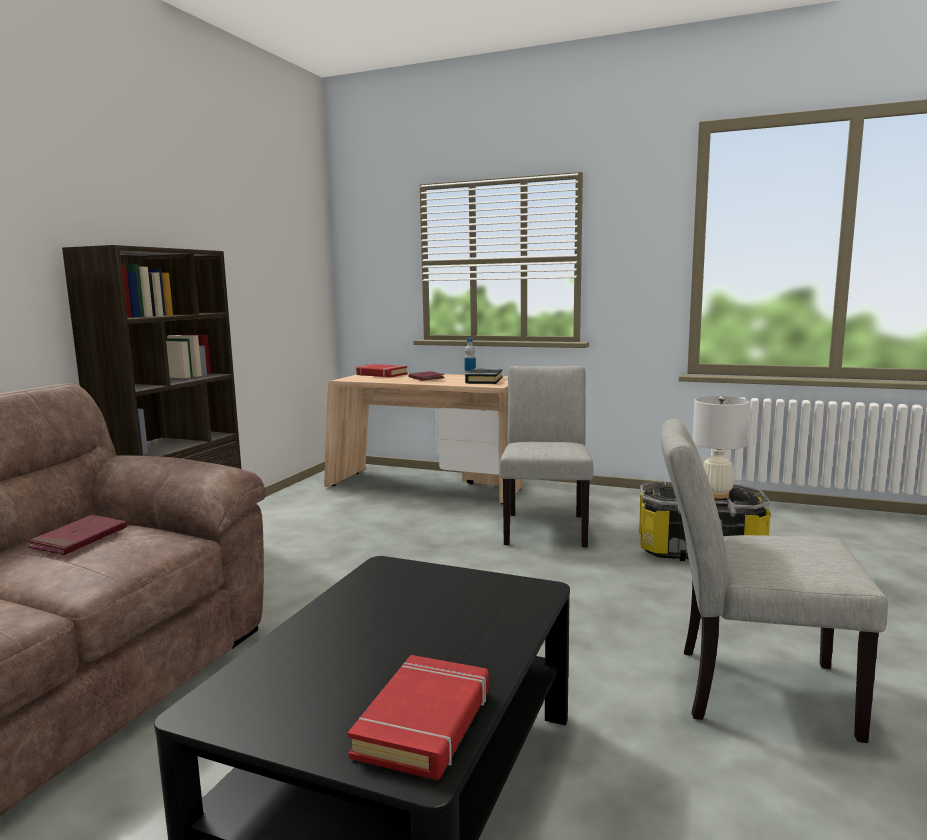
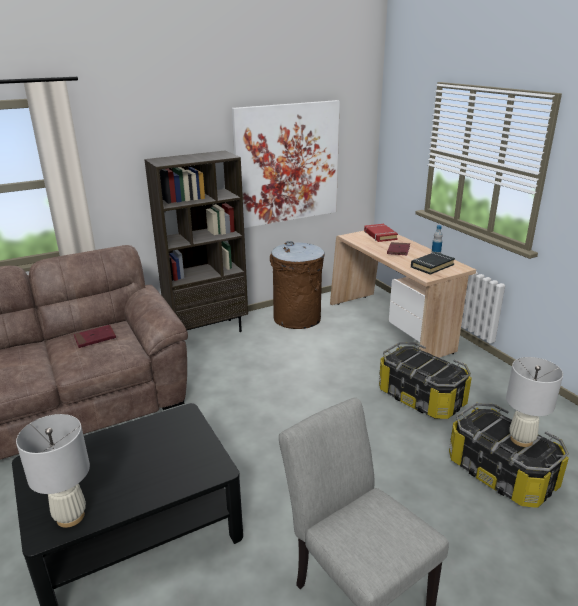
camera: 40 degrees right, 15 degrees up
red book [347,655,489,780] -> white table lamp [16,414,90,528]
grey chair [499,366,594,547] -> storage box [379,342,472,419]
none -> picture [232,100,340,228]
none -> brown trash can [270,241,325,329]

